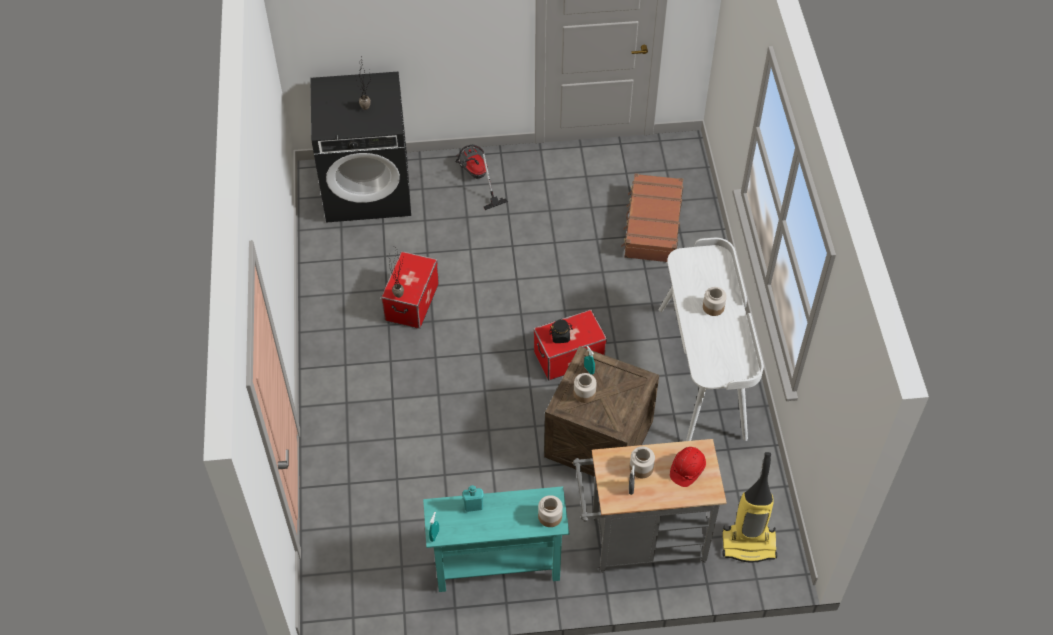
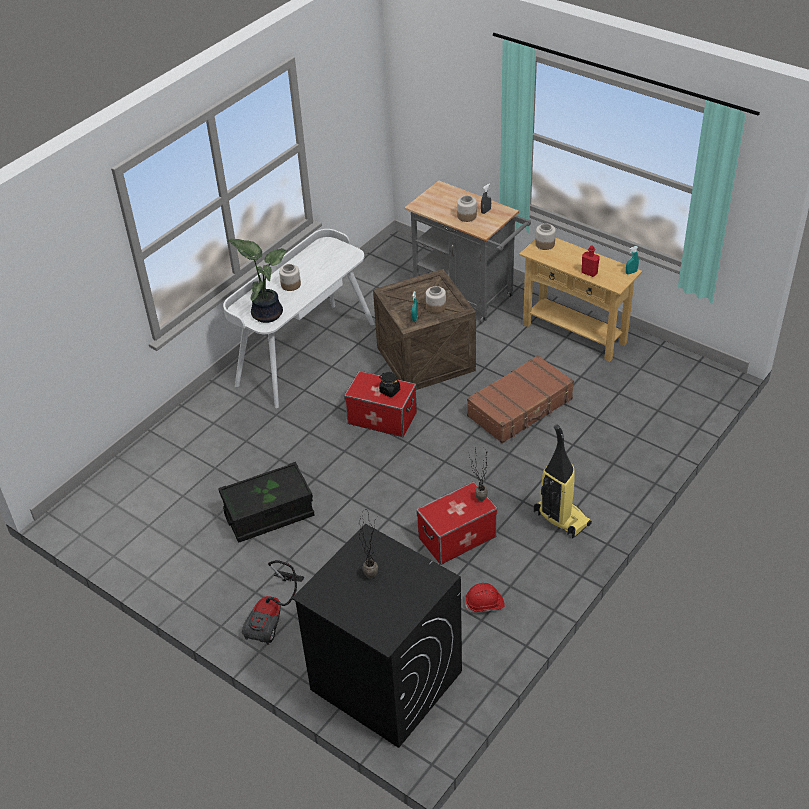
camera: 135 degrees left, 10 degrees down
turquoise console table [423,486,569,592] -> beige console table [519,238,642,362]
turquoise bottle [462,485,484,512] -> red bottle [581,245,600,277]
brown suitcase [621,173,683,262] -> brown suitcase moved to [467,355,574,443]
red hard hat [670,447,706,487] -> red hard hat moved to [465,583,505,613]
vacuum cleaner [722,452,777,563] -> vacuum cleaner moved to [534,424,592,538]
none -> black storage box [218,462,315,543]
none -> potted plant [227,239,287,323]

